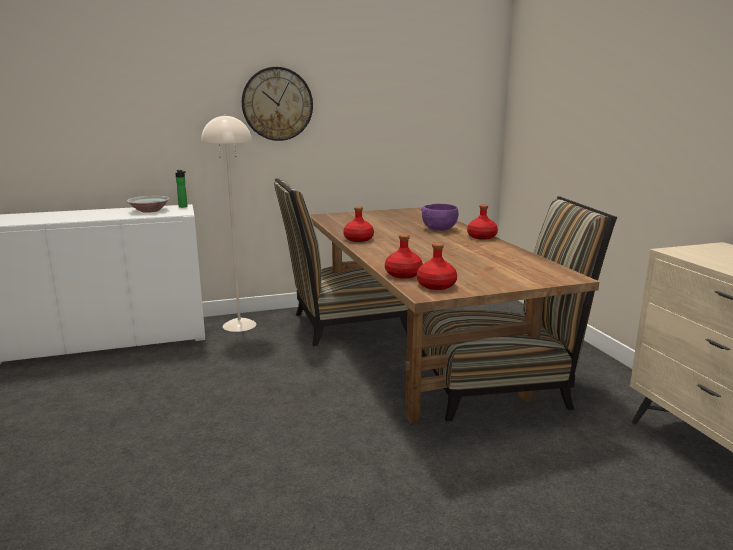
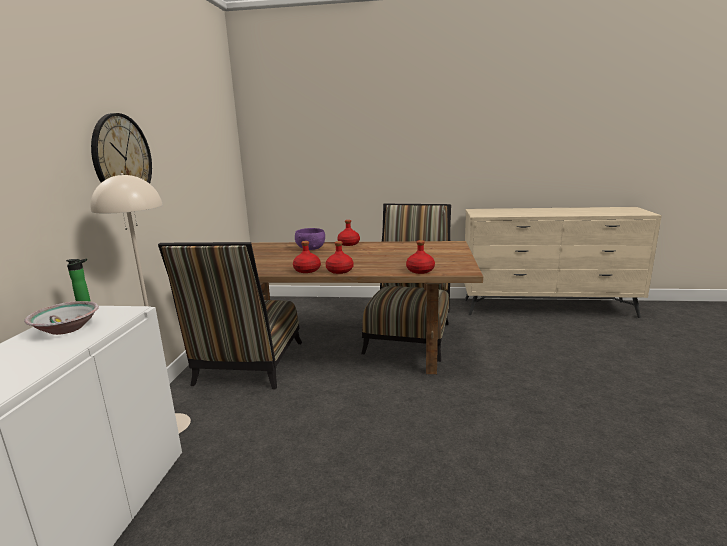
camera: 65 degrees left, 0 degrees up
red bottle [417,243,457,290] -> red bottle moved to [326,241,354,274]

